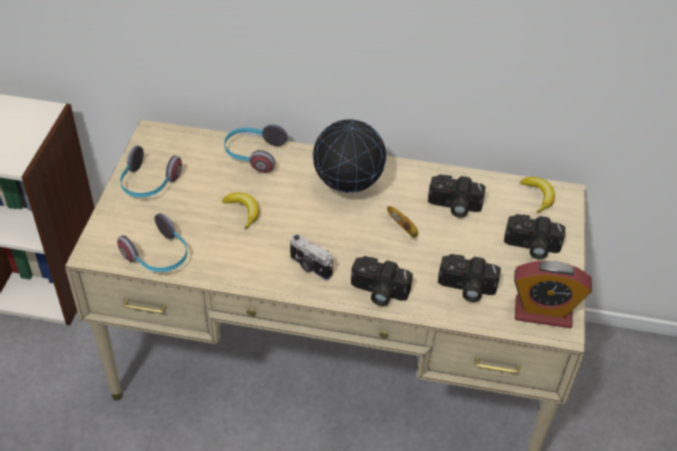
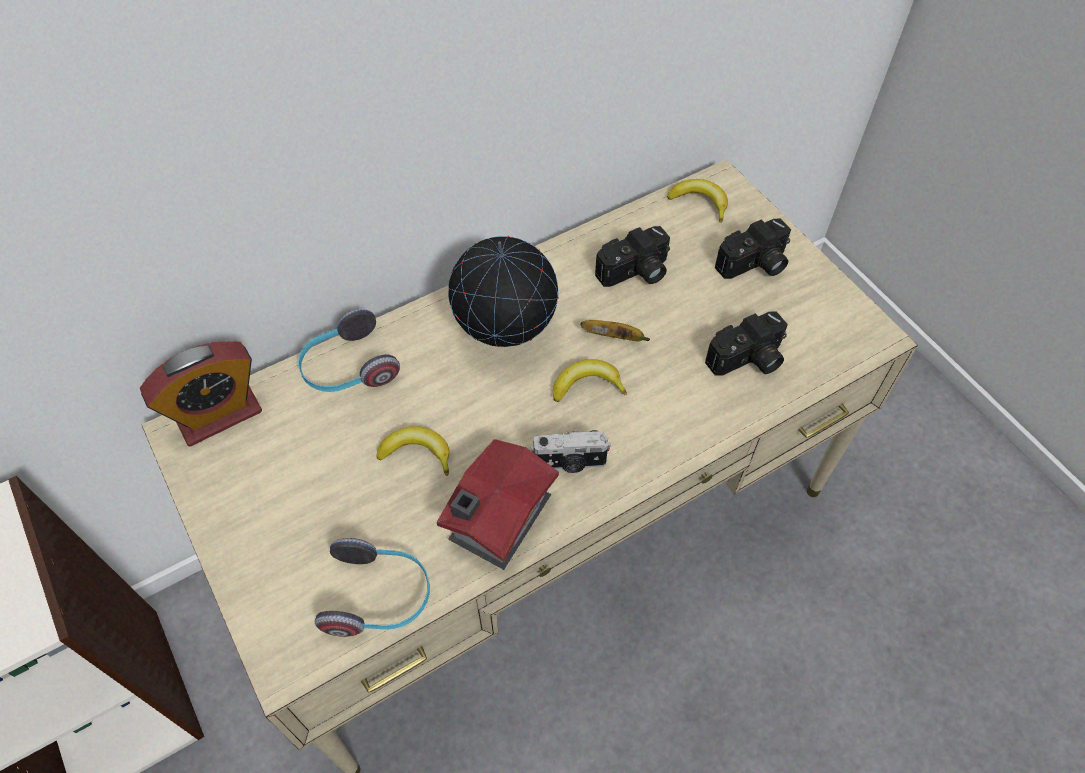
camera: 40 degrees left, 10 degrees up
headphones [120,146,182,197] -> none
camera [351,256,413,306] -> none
alarm clock [514,261,592,328] -> alarm clock moved to [140,341,262,447]
none -> toy house [437,439,559,570]
none -> banana [553,359,627,402]

